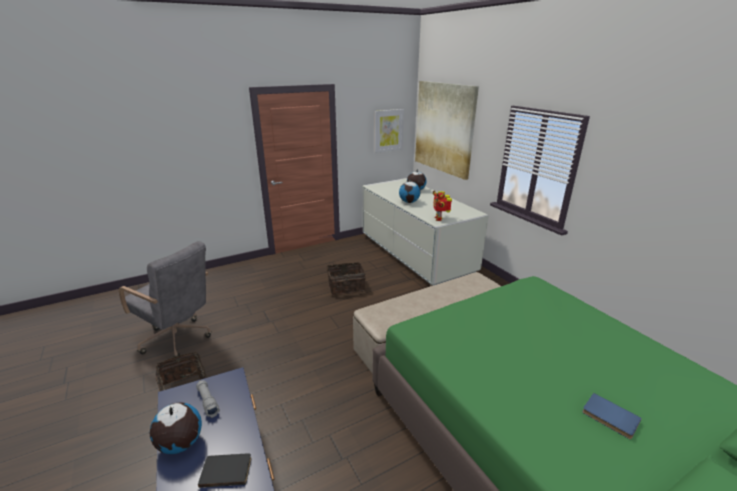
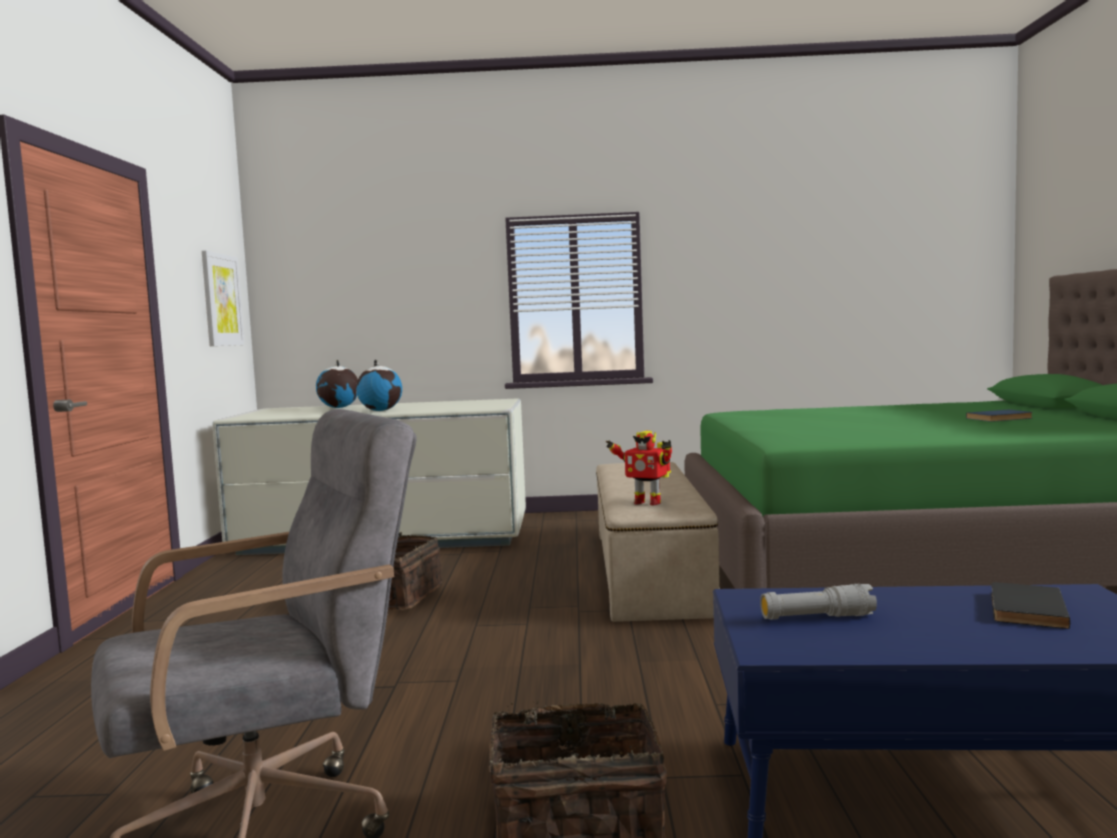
camera: 60 degrees left, 20 degrees down
globe [150,402,202,454] -> none
picture [415,81,479,180] -> none
toy robot [432,190,452,221] -> toy robot moved to [606,431,672,506]

